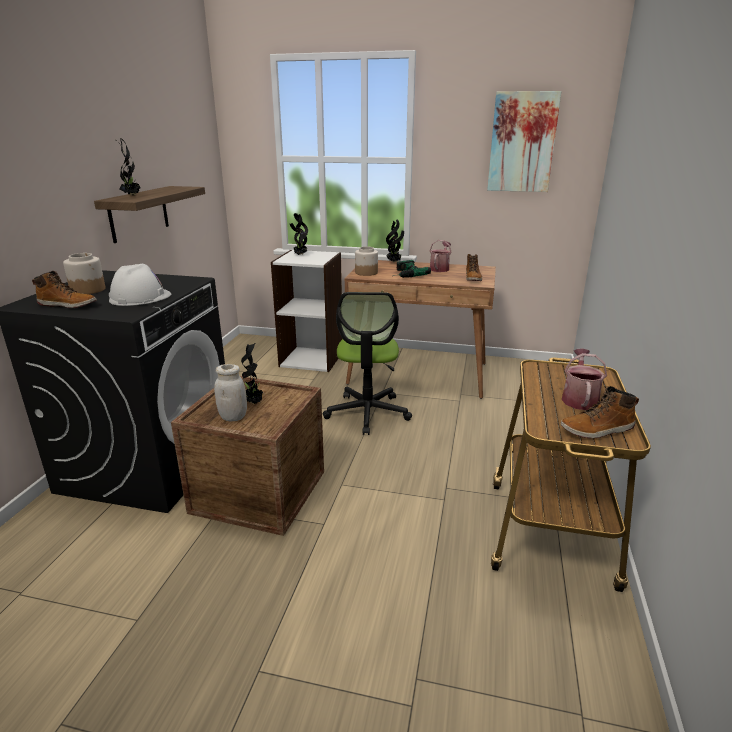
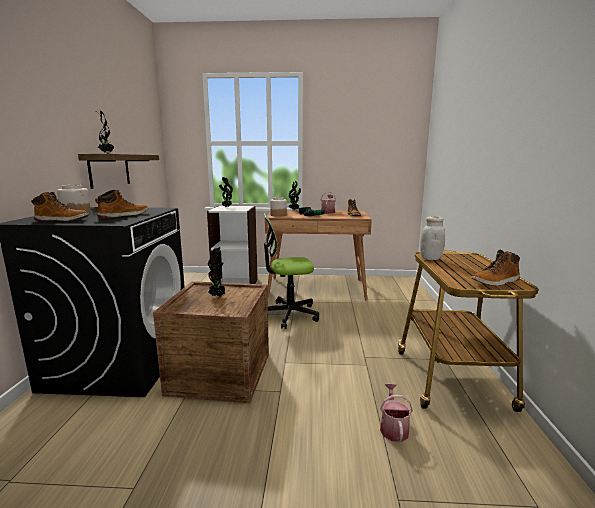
camera: 10 degrees left, 10 degrees down
white hard hat [109,264,171,306] -> boot [95,190,148,219]
white jar [214,364,247,421] -> white jar moved to [420,216,445,260]
office chair [323,292,412,435] -> office chair turned 90 degrees clockwise [264,213,319,329]
picture [487,91,562,192] -> none
watering can [562,349,607,410] -> watering can moved to [380,384,413,442]

